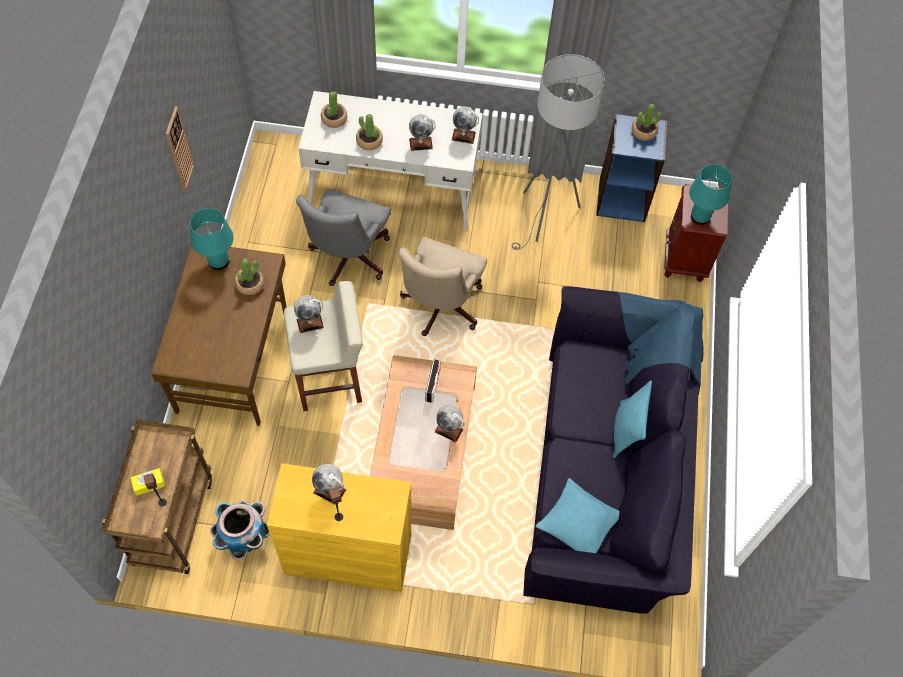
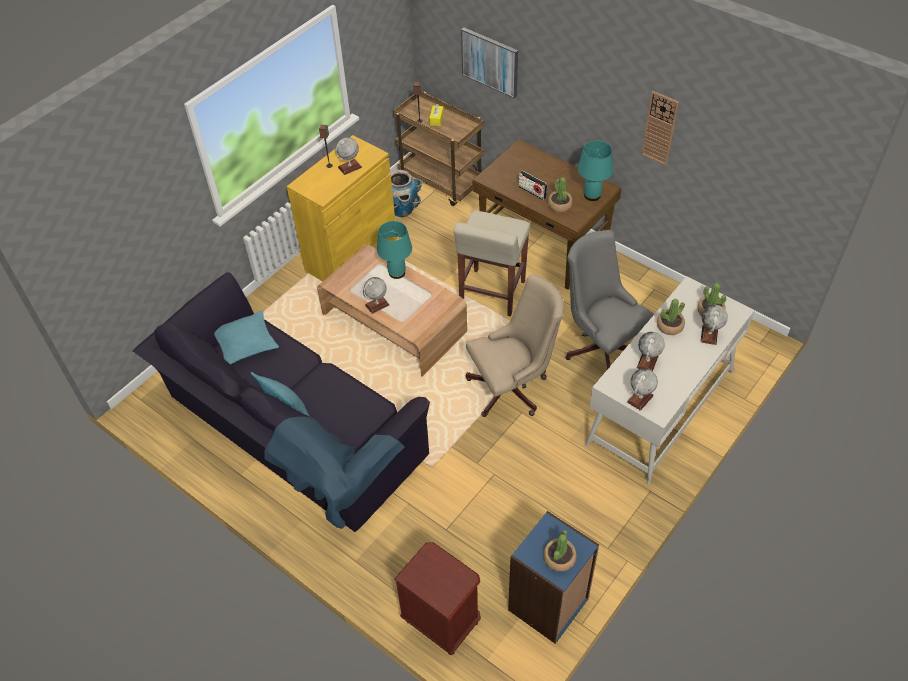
camera: 125 degrees right, 10 degrees down
globe [294,295,324,333] -> globe moved to [700,305,728,345]
beige office chair [398,236,487,336] -> beige office chair turned 105 degrees clockwise [466,274,564,417]
radio [425,360,441,403] -> radio moved to [519,171,547,200]
grey floor lamp [512,54,605,250] -> none
turquoise table lamp [689,164,732,225] -> turquoise table lamp moved to [377,221,412,279]
none -> picture [461,27,518,98]

